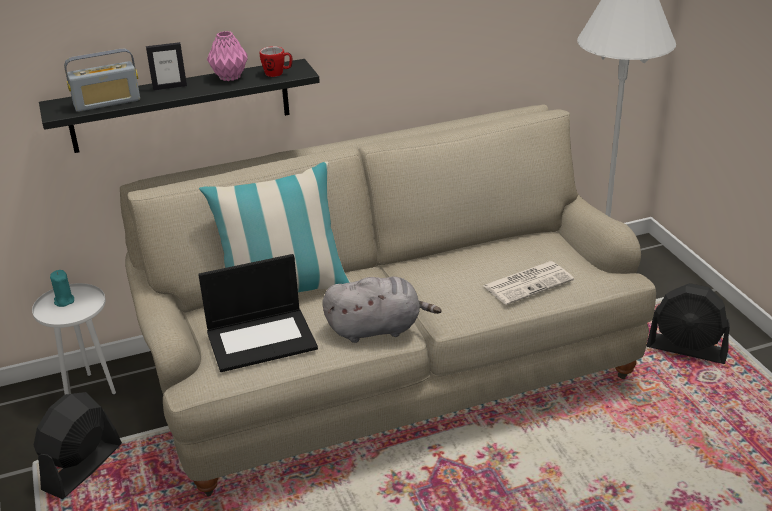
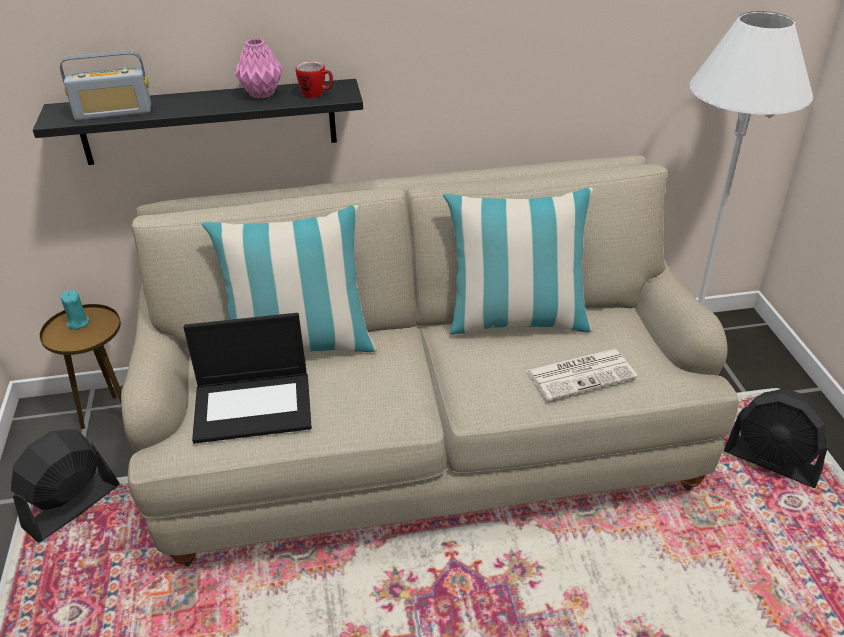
camera: 10 degrees right, 5 degrees up
white side table [32,283,116,395] -> brown side table [39,304,122,429]
picture frame [146,42,187,91] -> none
grey plush toy [322,277,442,343] -> none
none -> pillow [443,188,593,334]

